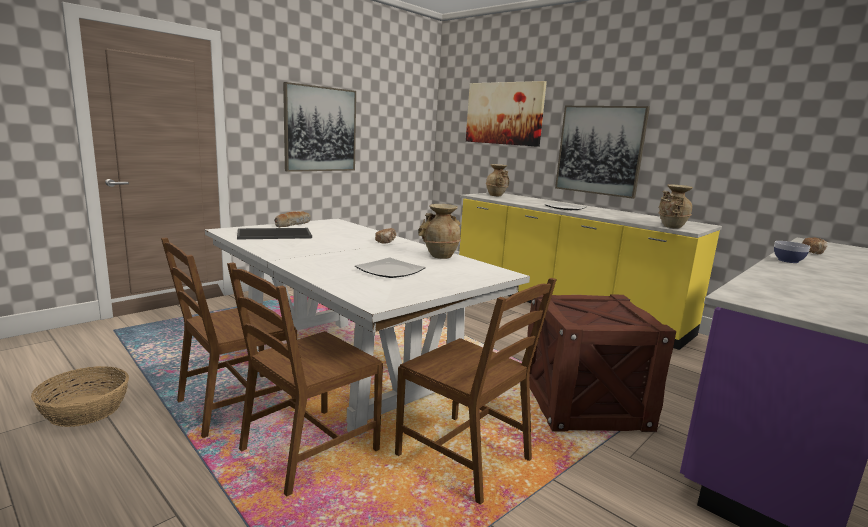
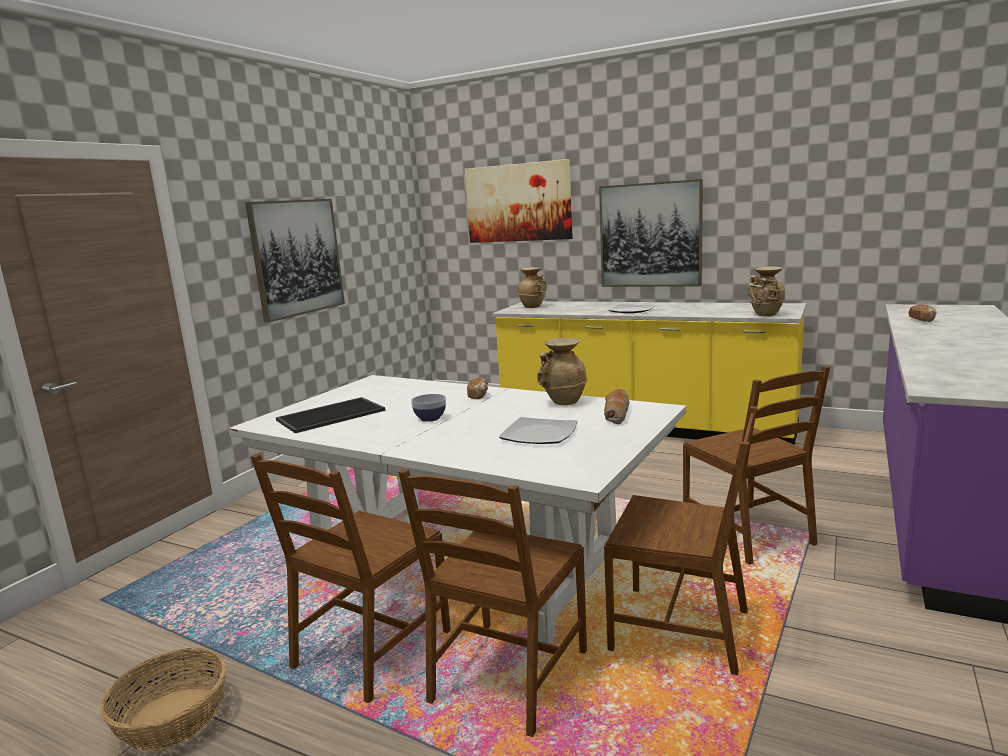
camera: 15 degrees left, 0 degrees up
bread [274,211,311,228] -> bread moved to [604,389,630,424]
crate [527,294,676,432] -> brown chair [683,366,830,565]
bowl [774,241,810,263] -> bowl moved to [411,394,446,422]

